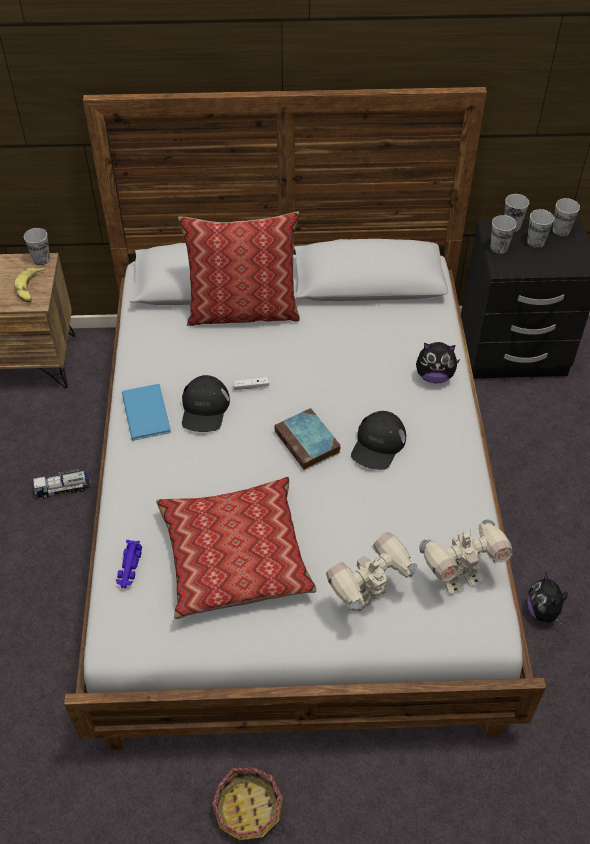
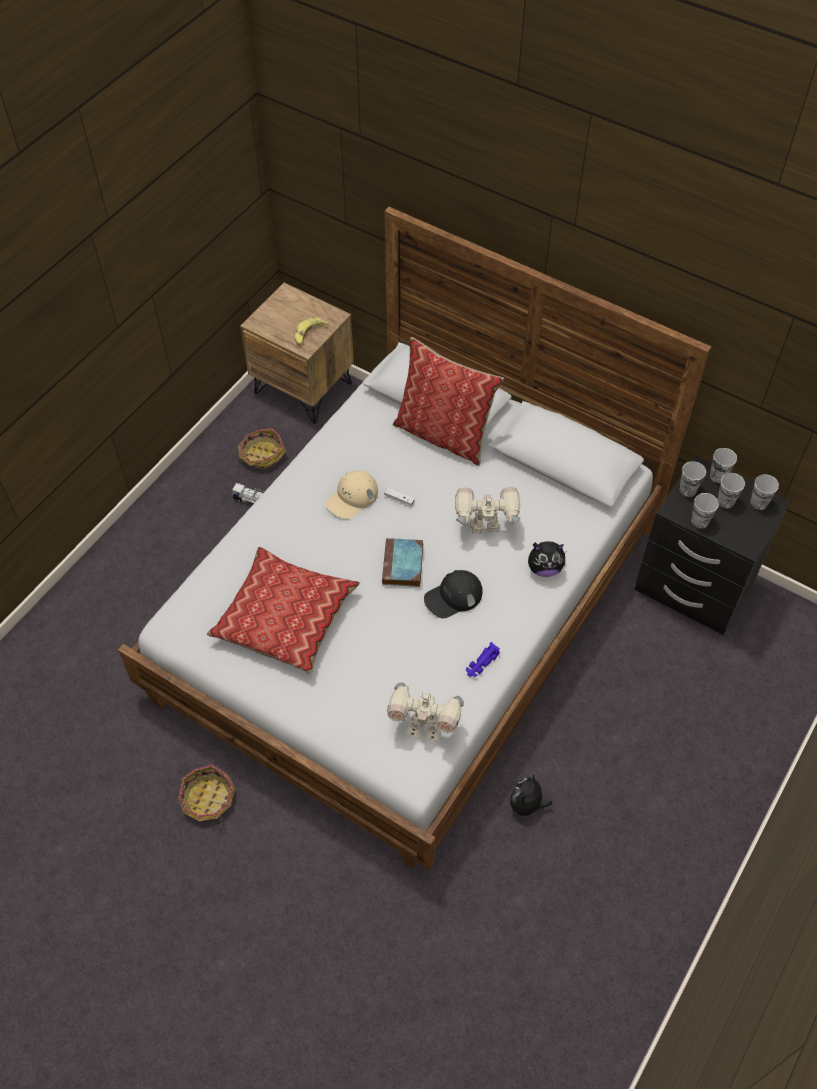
camera: 35 degrees right, 5 degrees up
cup [24,228,50,265] -> cup moved to [691,493,719,529]
purple toy car [116,540,142,588] -> purple toy car moved to [466,642,500,677]
blue book [122,384,171,441] -> none
black cap [182,375,230,432] -> beige cap [326,471,378,519]
toy robot [326,532,417,612] -> toy robot moved to [455,487,521,533]
plush toy [416,342,460,383] -> plush toy turned 45 degrees counterclockwise [528,541,566,577]
none -> basket [235,428,287,469]

